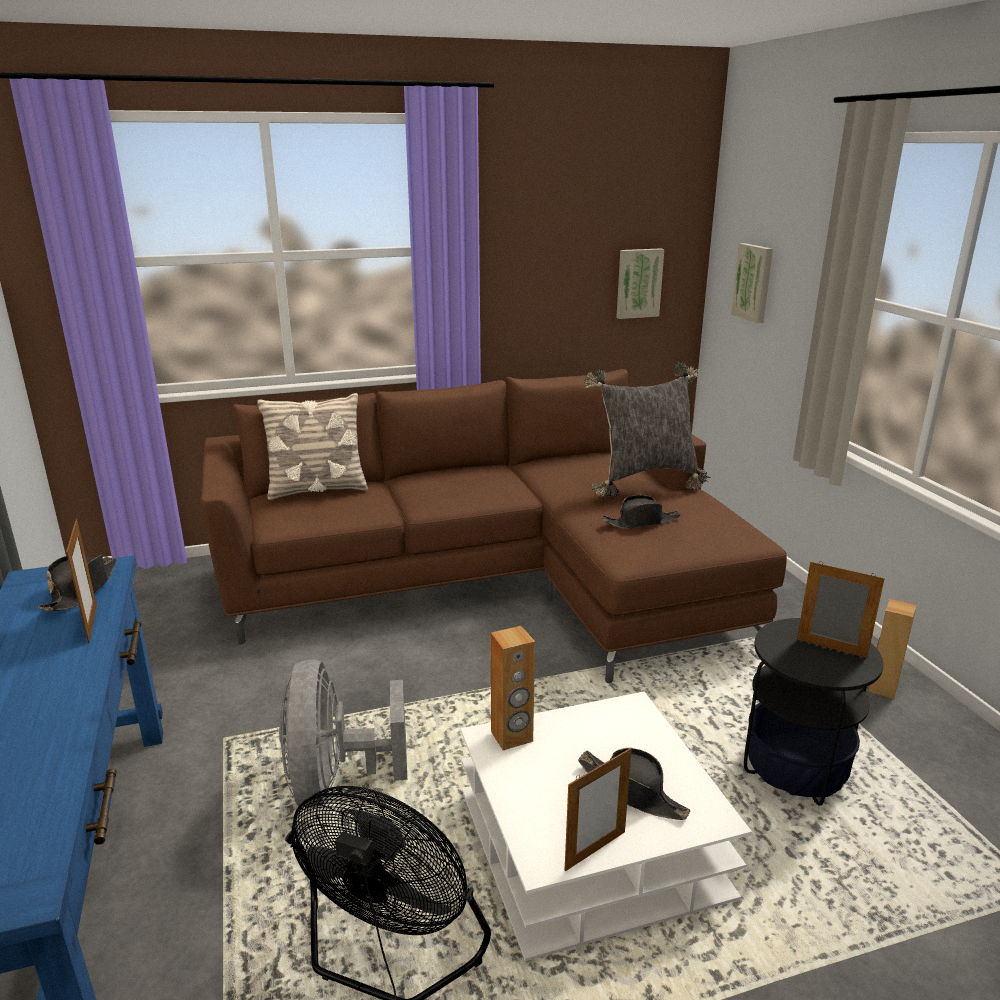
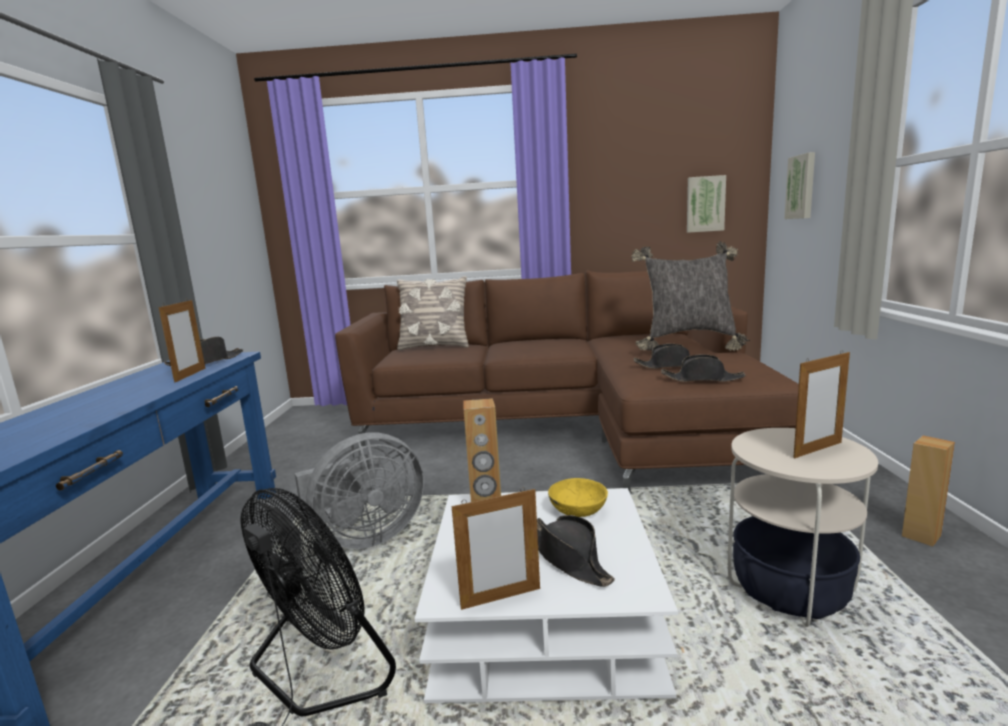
camera: 20 degrees right, 10 degrees down
grey fan [279,660,407,808] -> grey fan turned 135 degrees counterclockwise [294,432,424,549]
black side table [744,618,884,806] -> beige side table [728,428,878,627]
picture frame [797,561,885,658] -> picture frame turned 105 degrees clockwise [793,350,850,459]
none -> yellow bowl [548,478,608,517]
none -> black hat [661,354,746,382]

